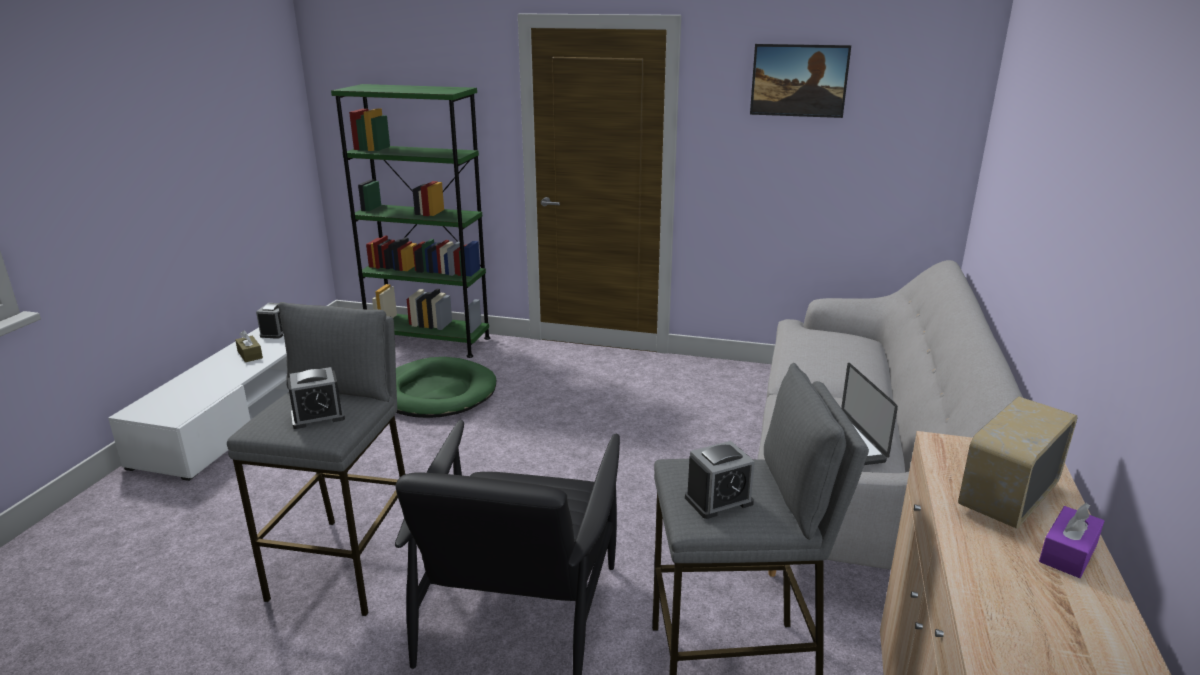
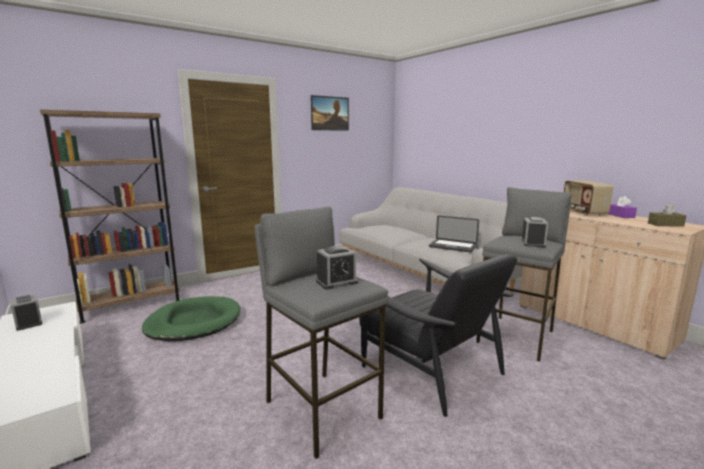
camera: 50 degrees left, 10 degrees down
brown tissue box [235,330,263,362] -> brown tissue box moved to [648,203,687,227]
alarm clock [287,367,345,429] -> alarm clock turned 45 degrees clockwise [316,246,358,289]
green bookcase [331,84,490,358] -> brown bookcase [40,110,179,324]

